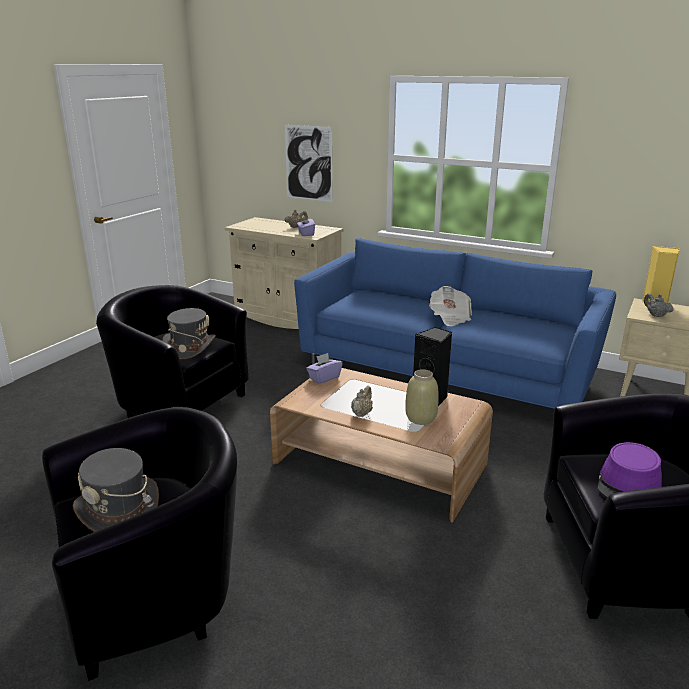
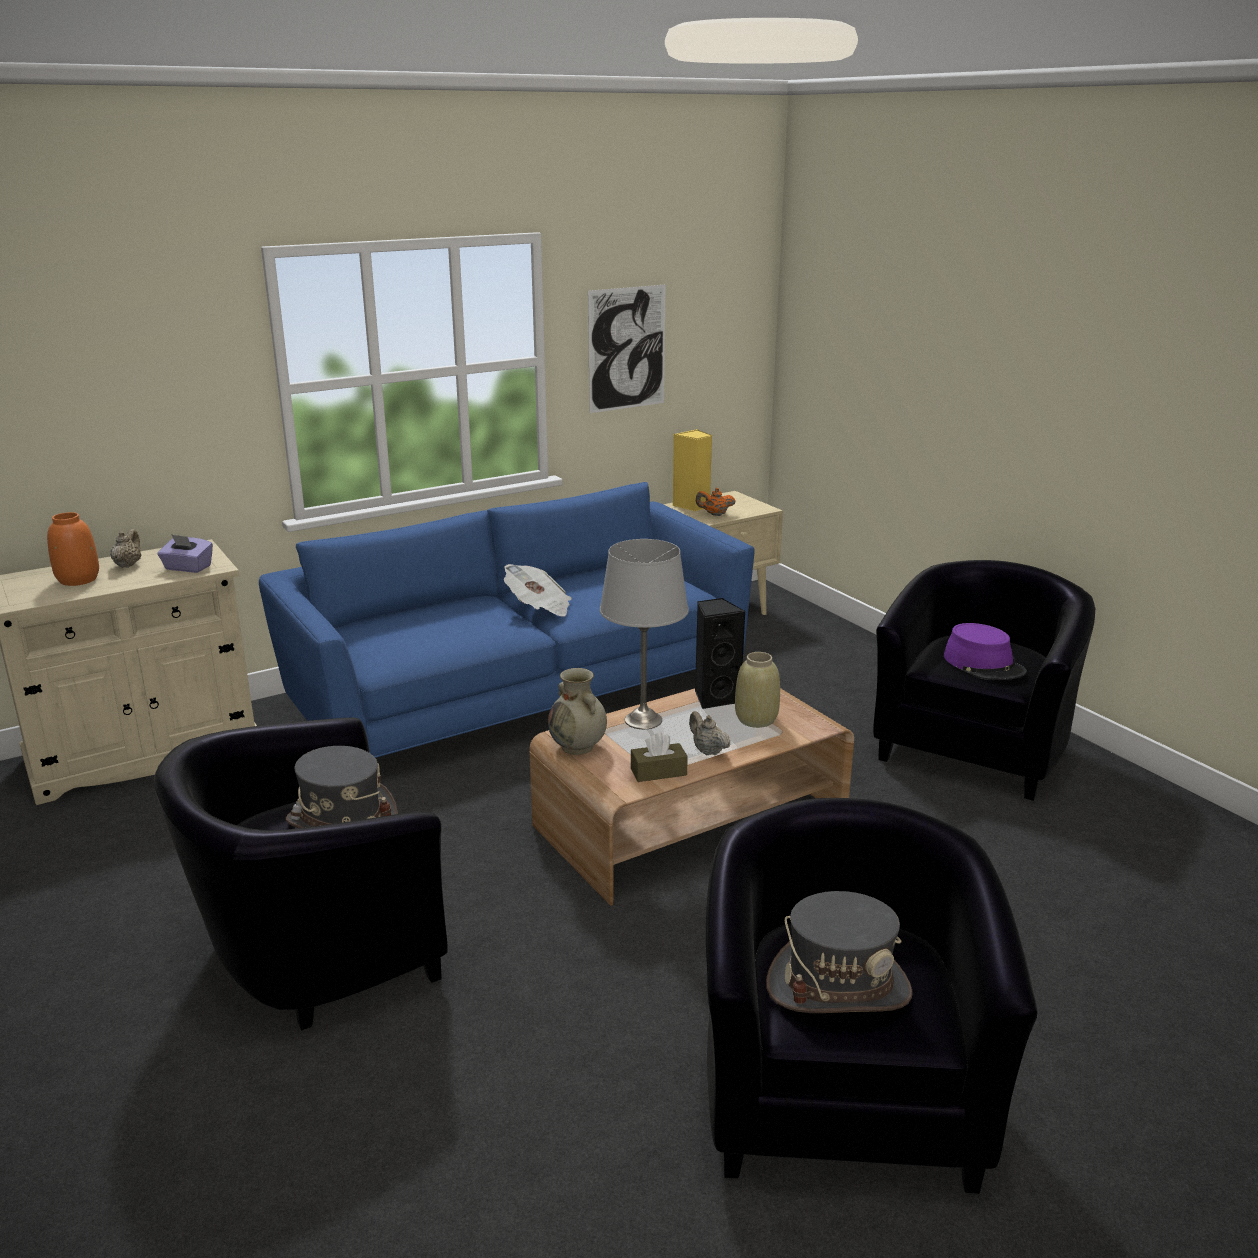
camera: 60 degrees left, 0 degrees up
picture [285,125,333,202] -> picture moved to [588,285,666,413]
purple tissue box [306,353,343,384] -> beige vase [548,668,607,755]
grey teapot [644,293,673,317] -> orange teapot [696,488,736,516]
none -> orange vase [47,512,99,586]
none -> grey table lamp [600,539,689,729]
none -> brown tissue box [631,732,688,782]

